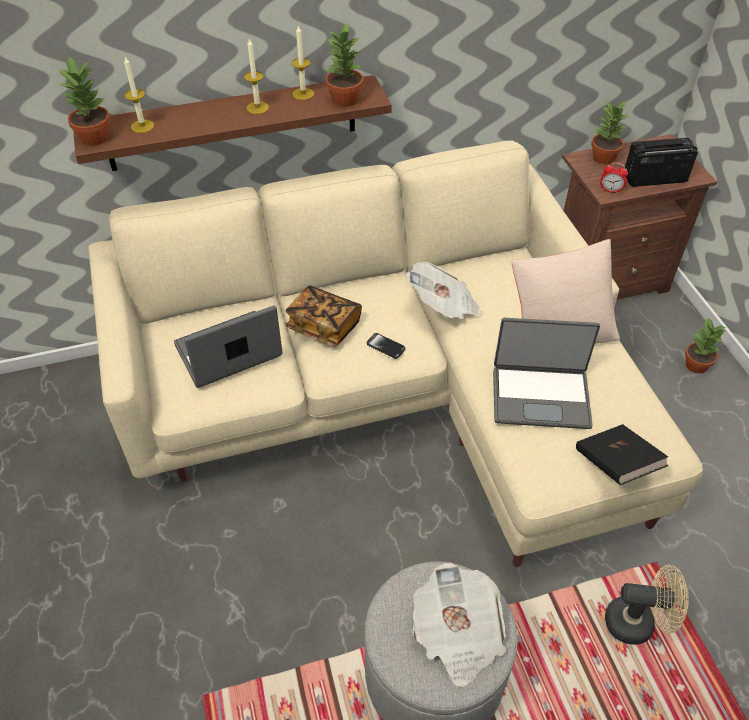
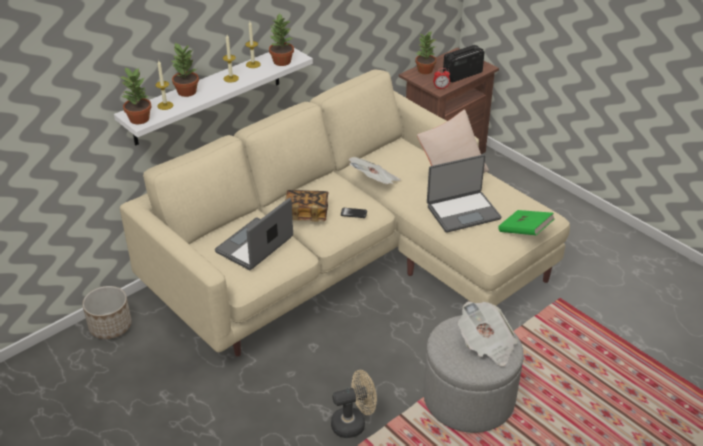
camera: 25 degrees left, 10 degrees down
brown shelf [73,75,392,171] -> white shelf [114,48,313,145]
black book [576,424,668,485] -> green book [498,210,555,235]
beige fan [605,565,689,645] -> beige fan moved to [331,370,377,438]
potted plant [685,318,726,373] -> potted plant moved to [170,43,199,97]
none -> planter [82,286,132,339]

